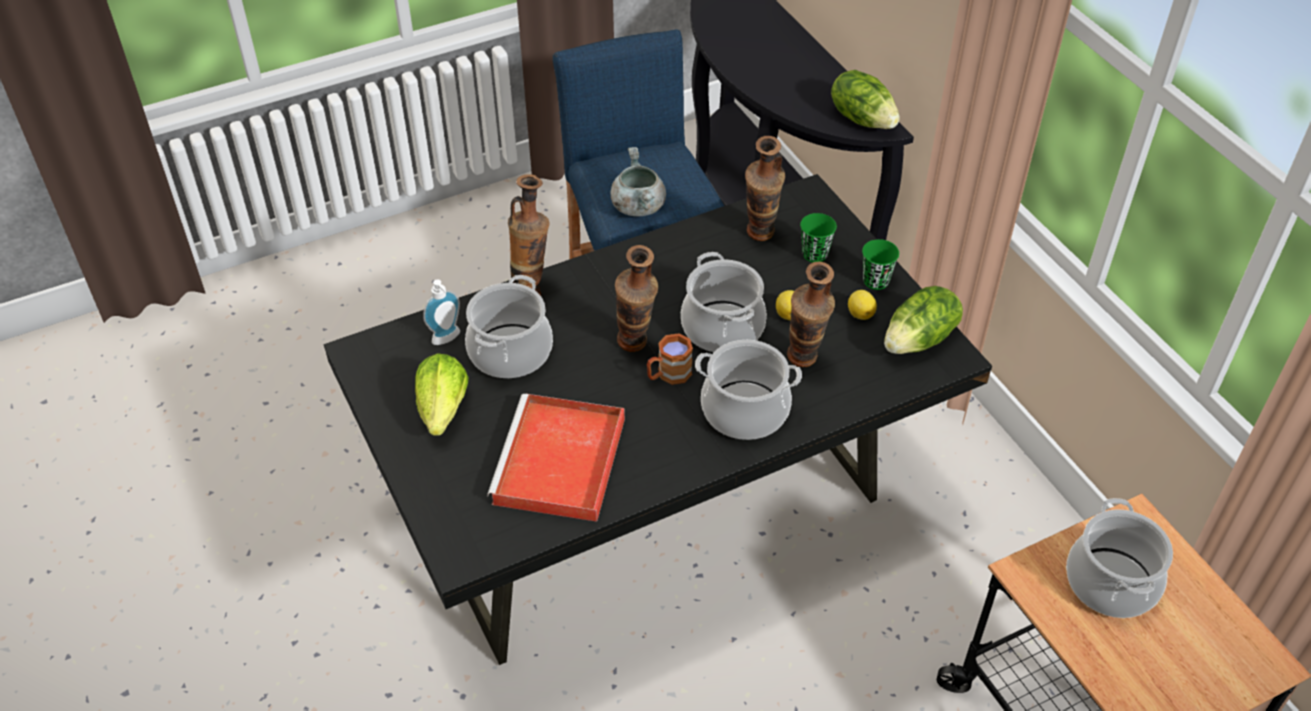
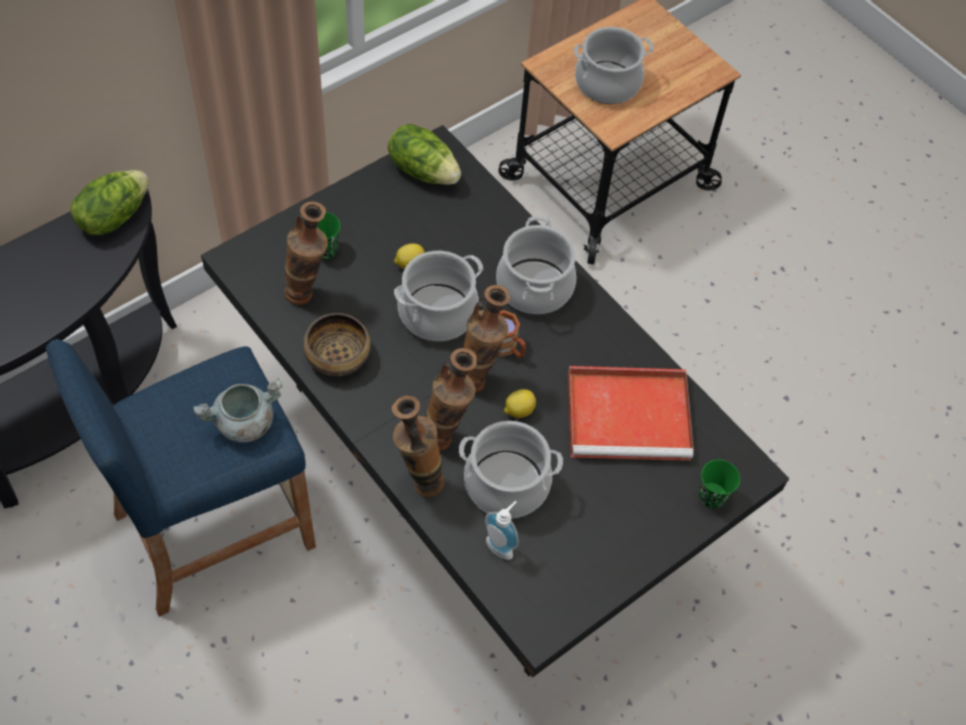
camera: 105 degrees left, 10 degrees up
lettuce [415,353,469,436] -> none
vase [787,262,835,367] -> vase moved to [426,348,477,451]
lemon [848,290,877,320] -> lemon moved to [504,389,536,418]
green cup [862,239,899,290] -> green cup moved to [699,460,740,508]
none -> bowl [303,313,371,376]

